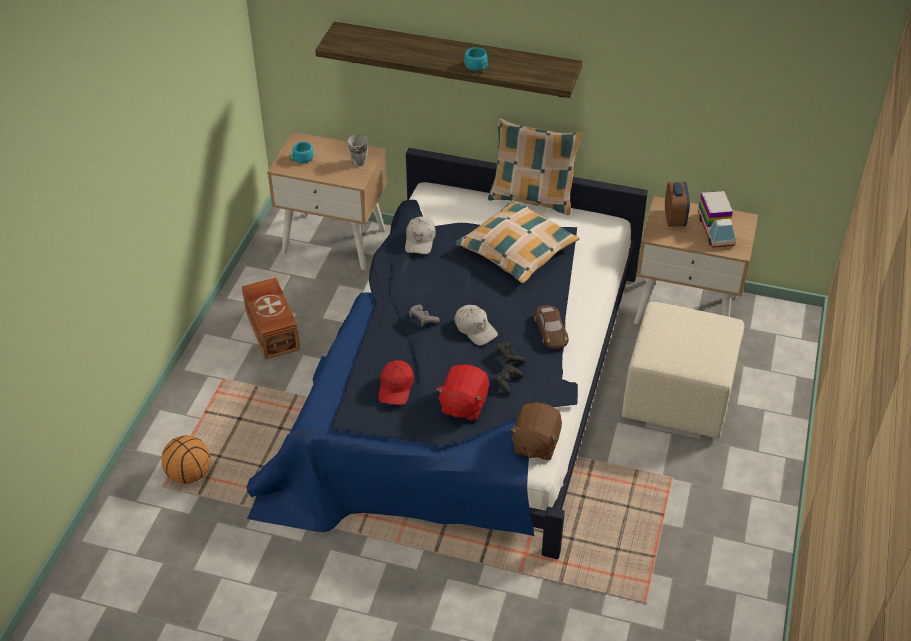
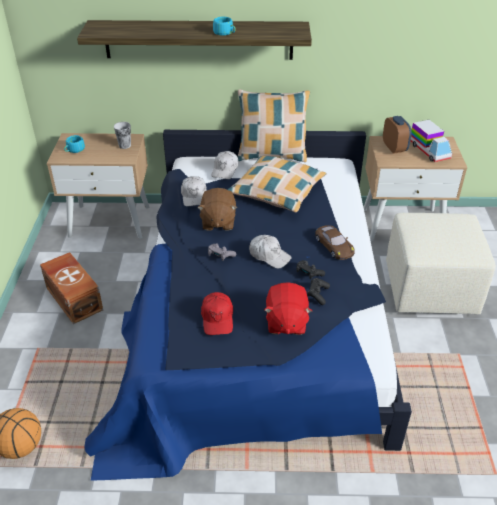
camera: 15 degrees left, 5 degrees down
brown plush toy [510,403,562,460] -> brown plush toy moved to [197,188,237,230]
none -> white cap [212,151,239,179]

